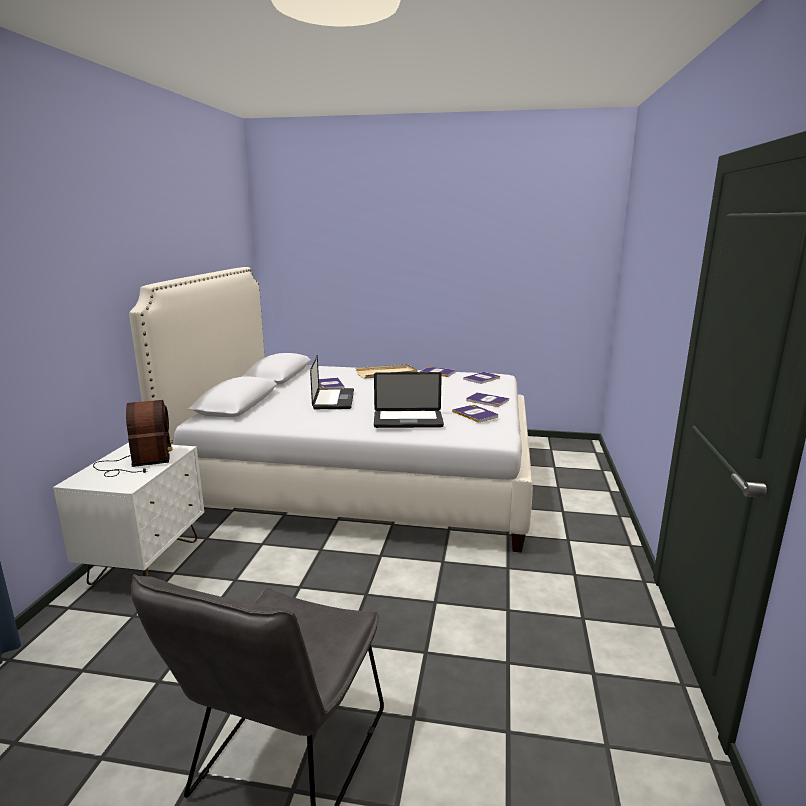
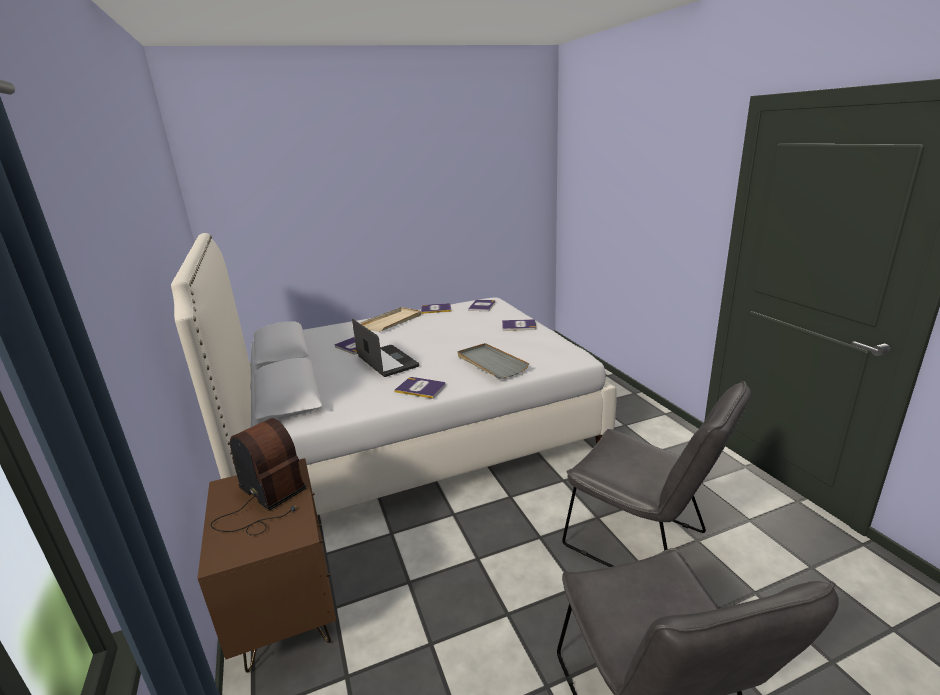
camera: 30 degrees left, 5 degrees up
white nightstand [53,442,204,585] -> brown nightstand [197,458,336,673]
laptop [374,372,444,428] -> grey tray [458,343,529,379]
book [452,405,498,423] -> book moved to [394,377,446,399]
none -> grey chair [562,381,751,567]

